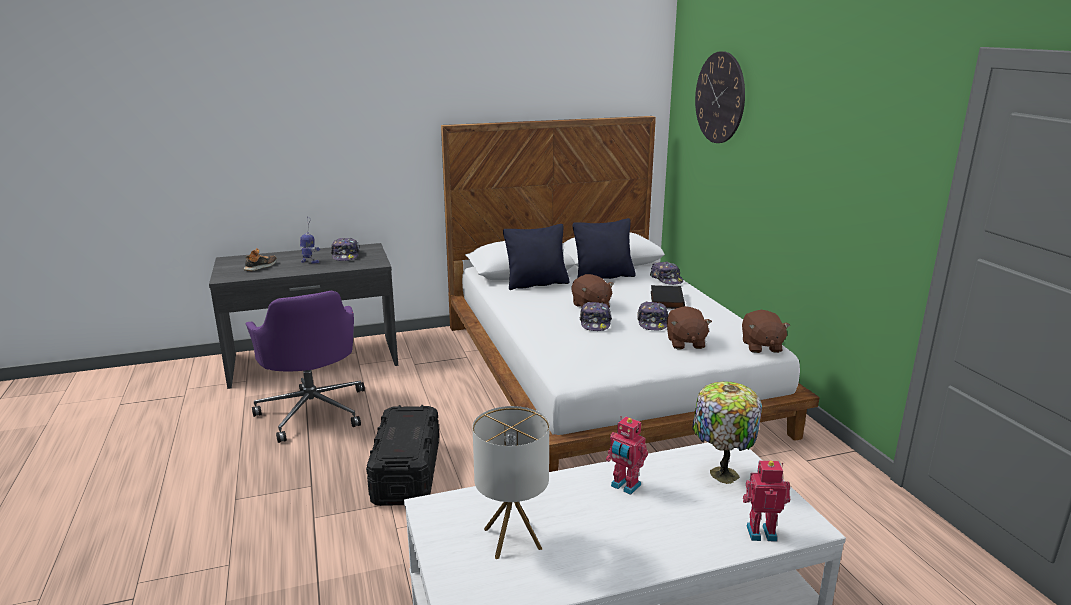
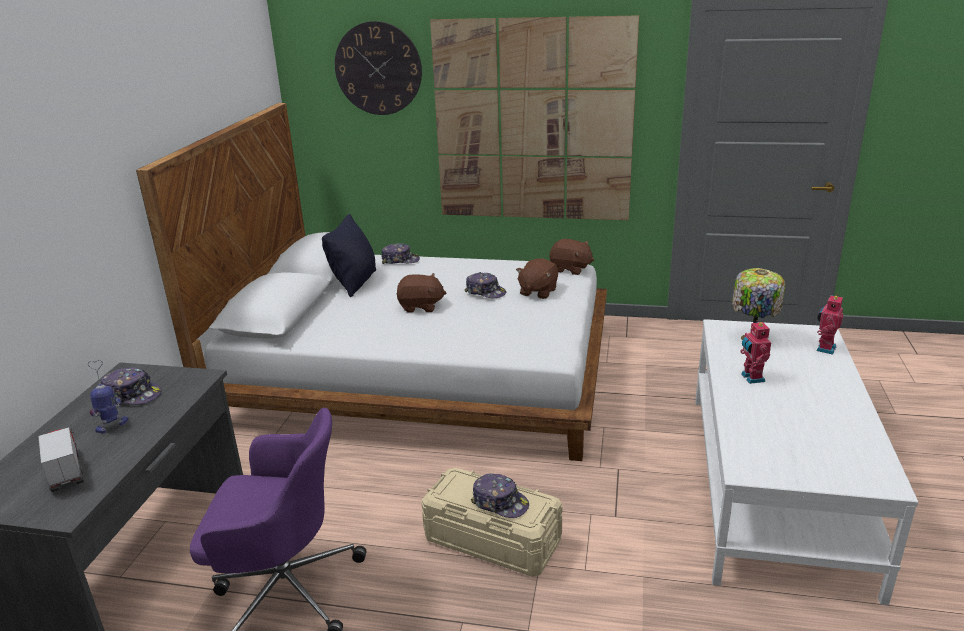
camera: 60 degrees left, 5 degrees up
shoe [244,248,277,271] -> toy truck [38,427,84,492]
black storage box [366,405,439,506] -> beige storage box [421,468,562,577]
table lamp [472,406,549,559] -> none
black pillow [503,224,569,290] -> none
cap [580,302,612,331] -> cap moved to [471,473,529,518]
toy robot [606,416,648,495] -> toy robot turned 105 degrees clockwise [740,320,771,384]
black book [651,285,685,309] -> none
brown plush toy [667,306,712,349] -> brown plush toy turned 90 degrees clockwise [516,258,558,299]
none -> picture [430,15,639,220]

